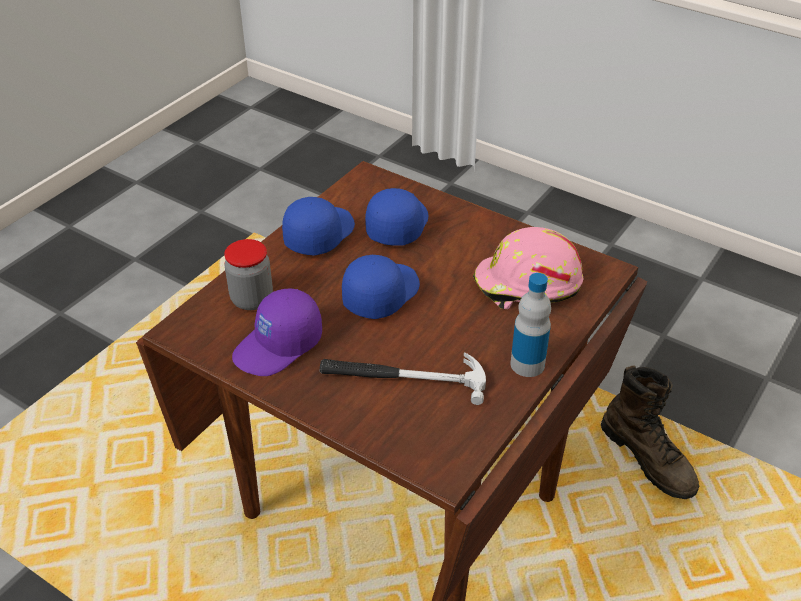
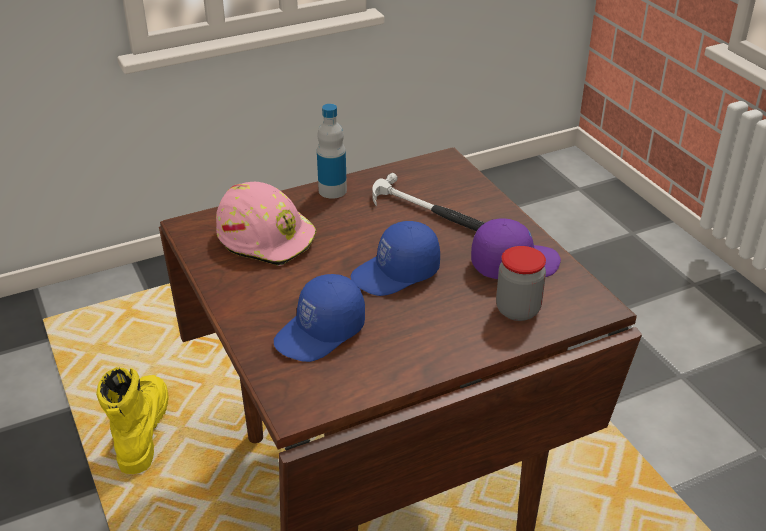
camera: 150 degrees left, 5 degrees down
blue cap [282,197,355,256] -> none
brown boot [601,365,699,499] -> yellow boot [96,367,169,474]

